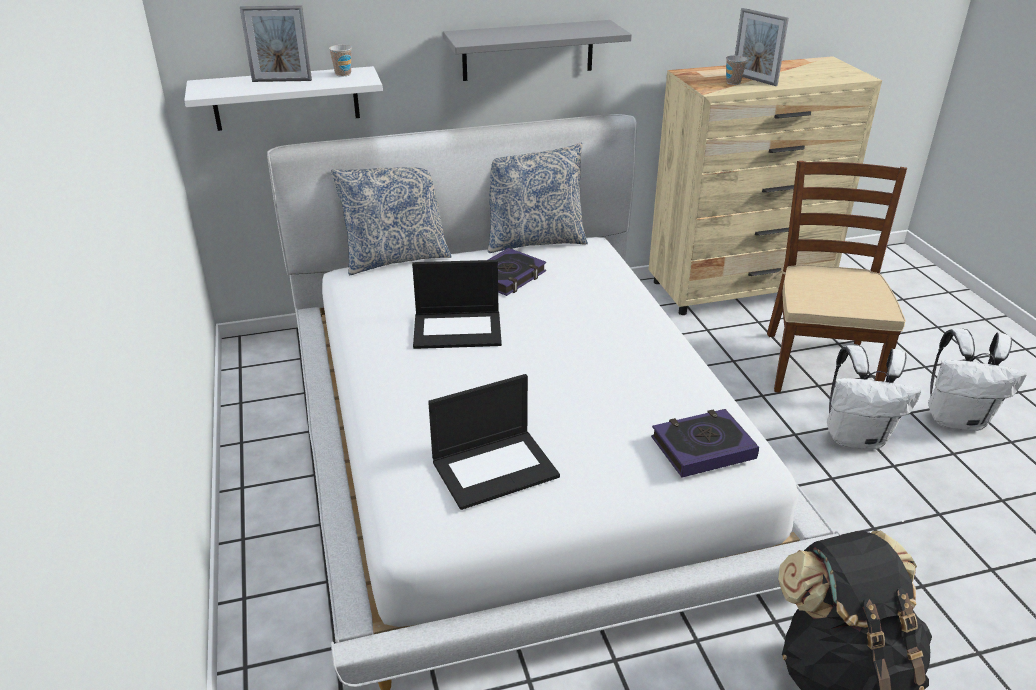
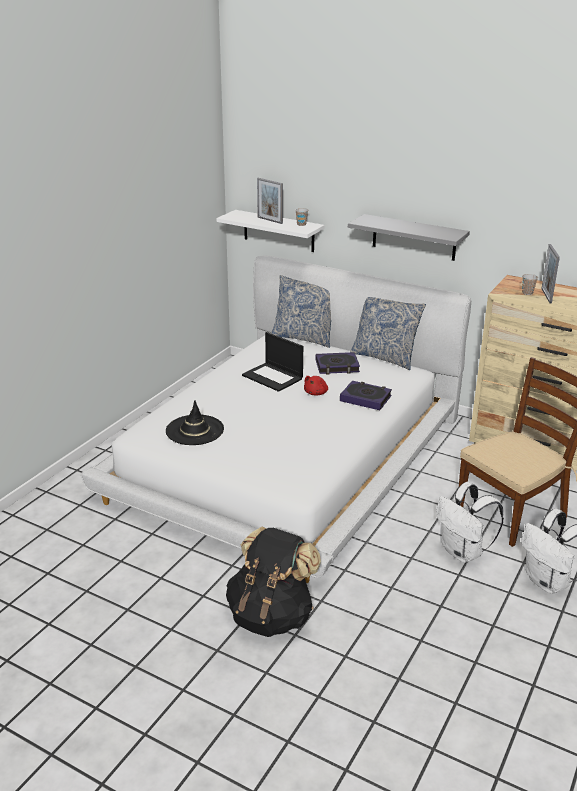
camera: 45 degrees right, 5 degrees down
laptop [428,374,560,510] -> black hat [166,400,224,445]
book [651,409,759,478] -> book moved to [340,381,392,410]
none -> red plush toy [304,376,328,395]

